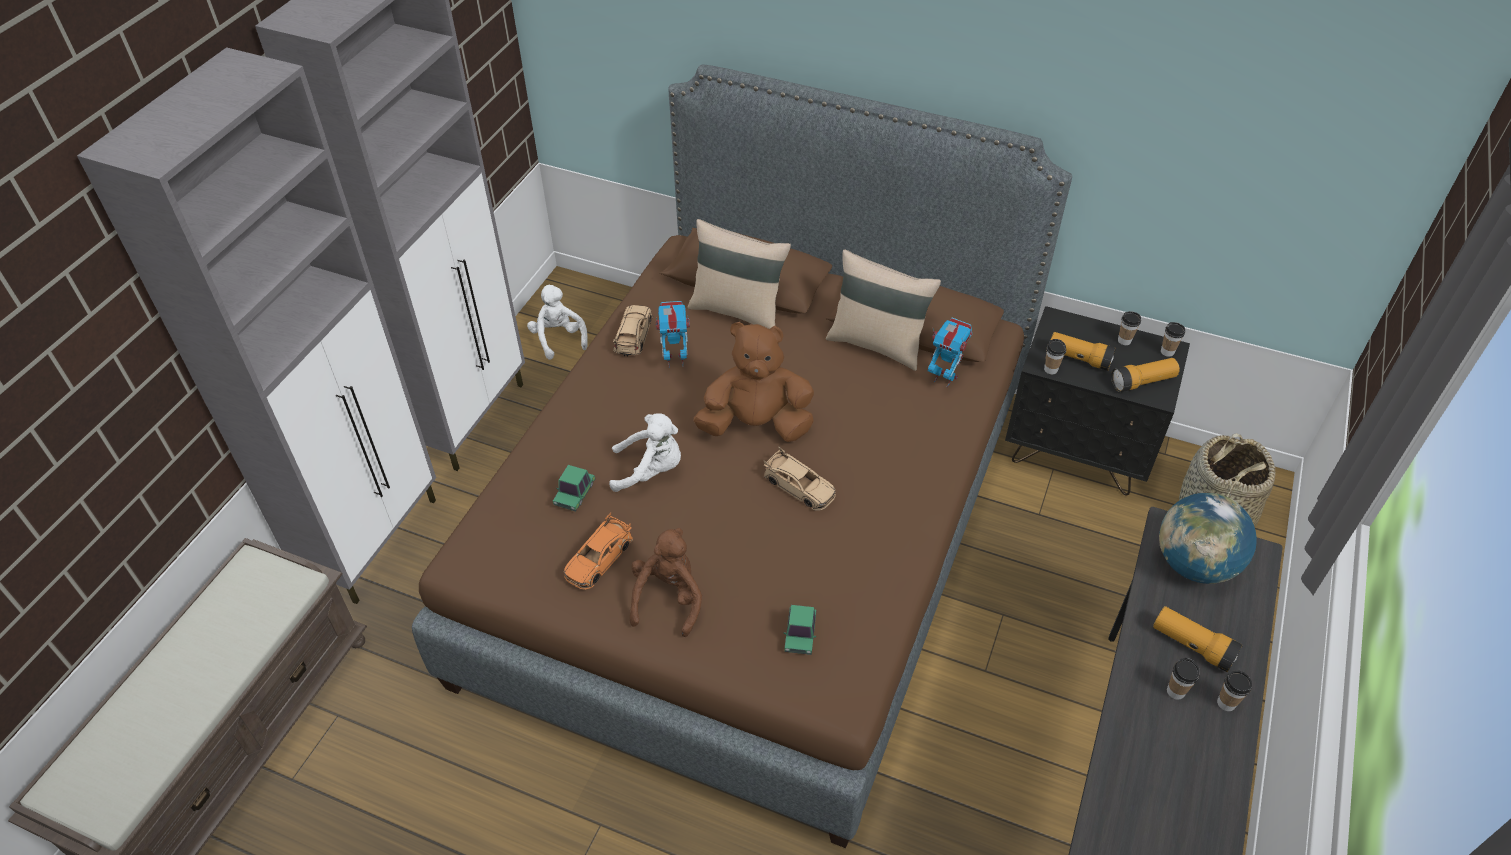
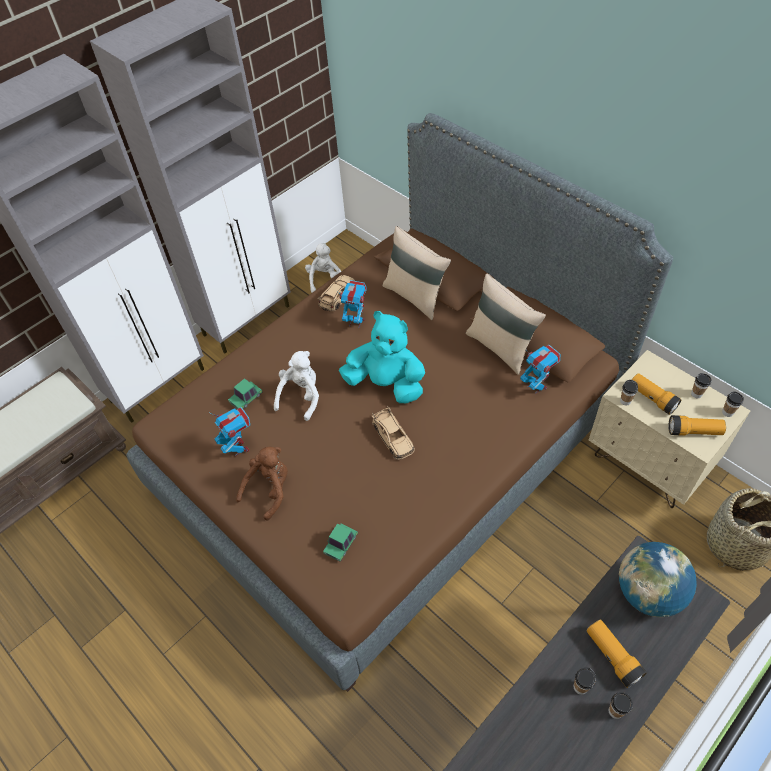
camera: 25 degrees right, 5 degrees up
orange toy car [564,512,633,590] -> toy robot [210,407,250,456]
white plush toy [609,413,681,492] -> white plush toy turned 90 degrees counterclockwise [274,351,319,421]
brown plush toy [694,322,814,442] -> turquoise plush toy [339,311,425,403]
black nightstand [1005,306,1190,495] -> beige nightstand [589,350,750,508]

